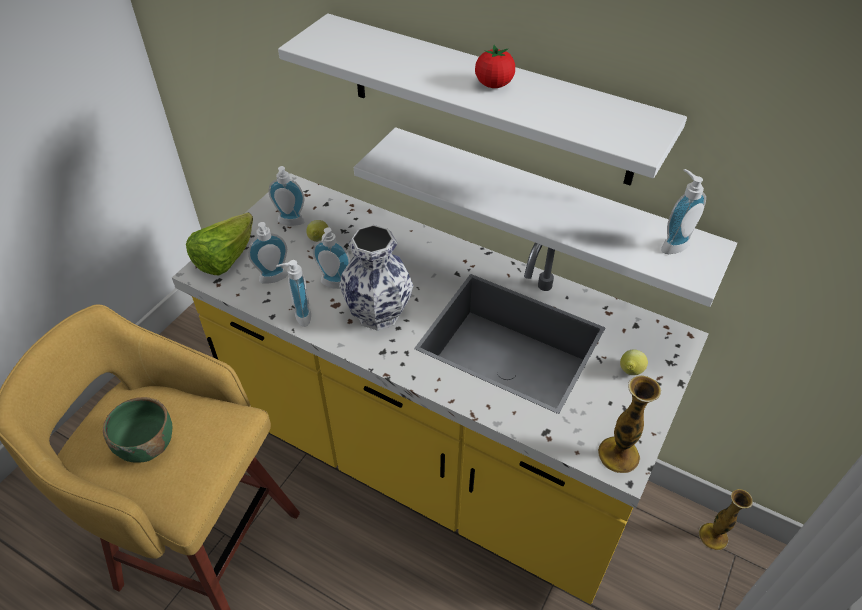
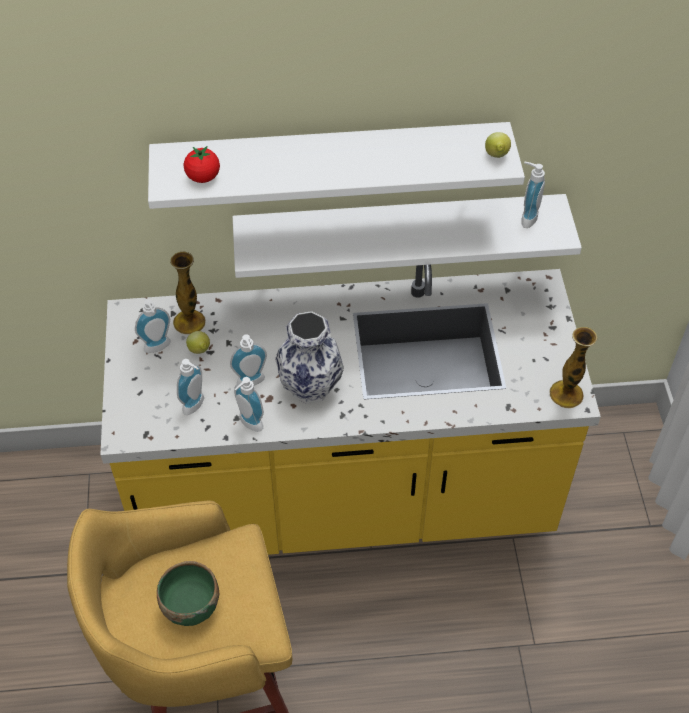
camera: 35 degrees left, 5 degrees up
lettuce [186,212,253,276] -> none
tomato [475,45,515,88] -> tomato moved to [184,146,220,183]
lemon [620,349,648,375] -> lemon moved to [485,132,511,158]
vase [699,489,753,550] -> vase moved to [170,252,206,334]

